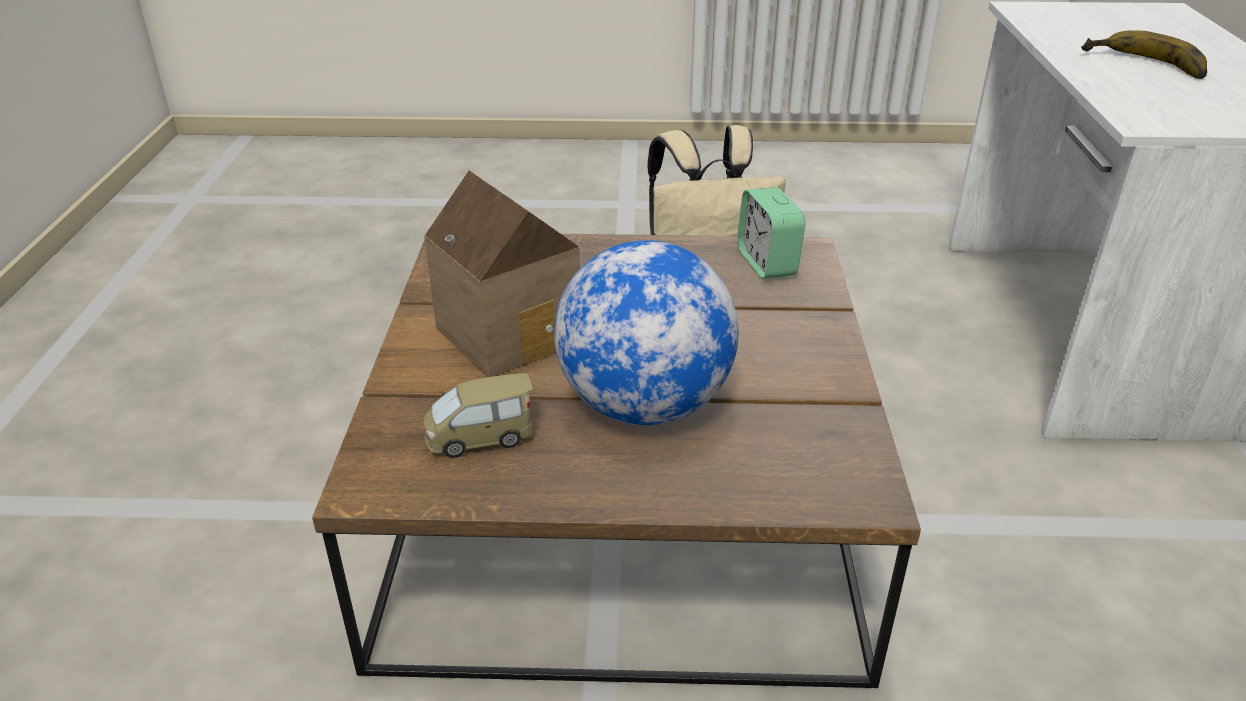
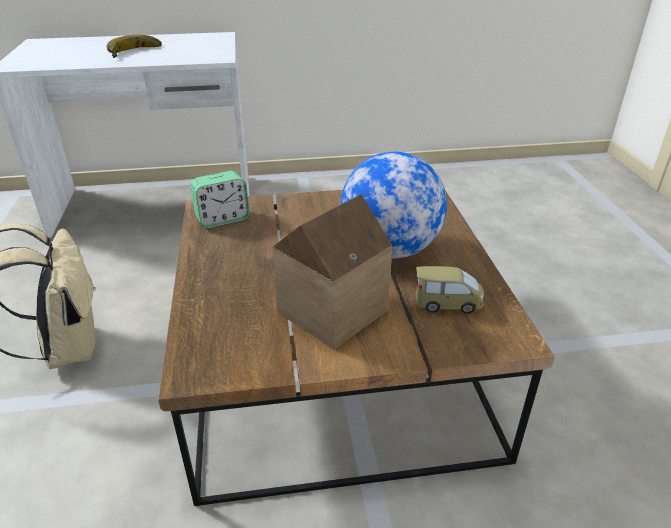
camera: 100 degrees left, 0 degrees up
toy car [424,373,533,458] -> toy car turned 60 degrees counterclockwise [416,266,484,314]

